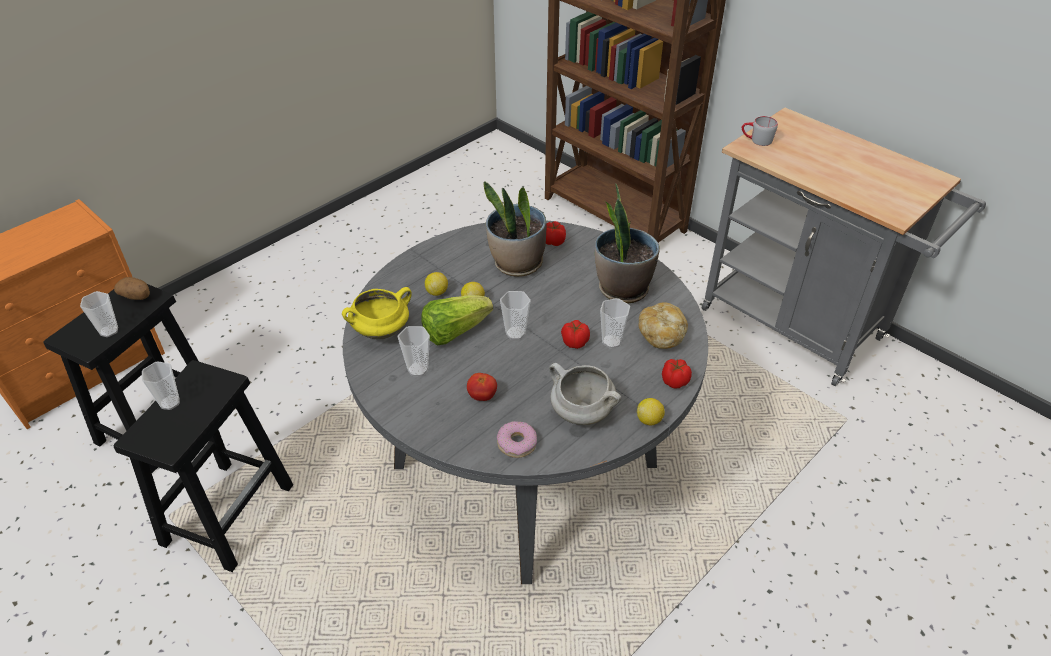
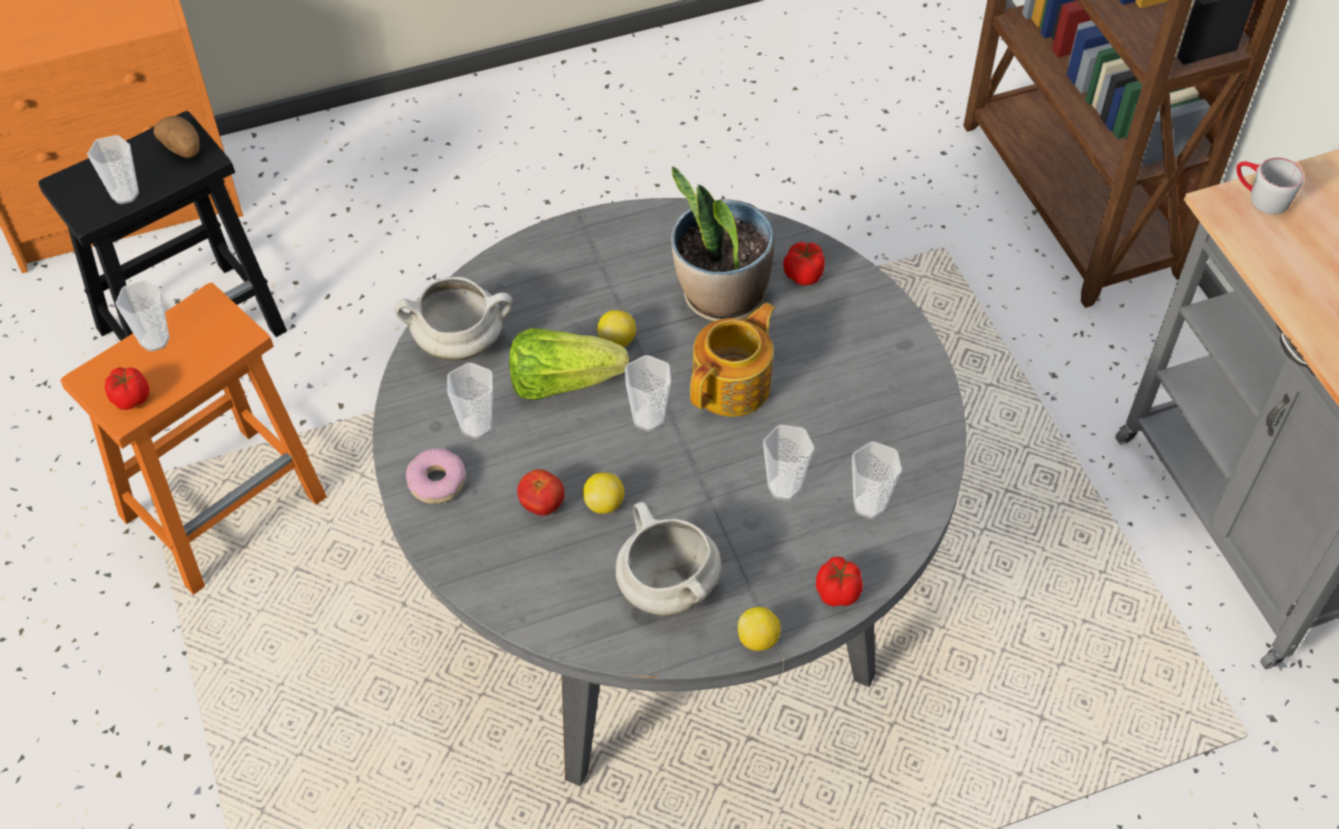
camera: 25 degrees right, 10 degrees up
black stool [114,360,293,572] -> orange stool [61,283,327,595]
yellow cooking pot [342,287,412,339] -> white cooking pot [395,277,512,361]
lemon [425,272,448,296] -> lemon moved to [583,472,624,514]
donut [497,421,537,458] -> donut moved to [406,448,466,504]
tomato [561,320,590,349] -> tomato moved to [105,367,149,410]
potted plant [595,184,660,303] -> none
bread [639,302,688,349] -> cup [852,442,902,519]
none -> teapot [690,302,775,417]

